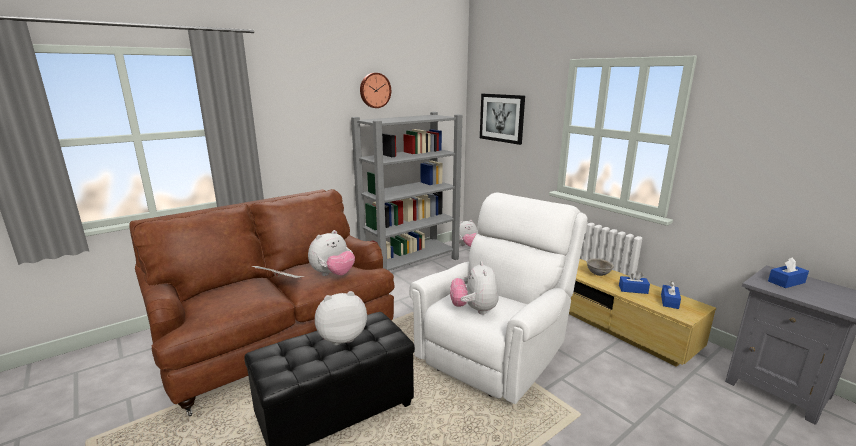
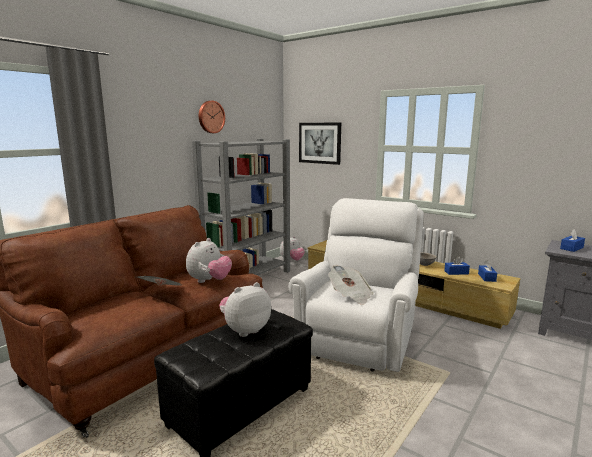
camera: 15 degrees left, 5 degrees down
plush toy [450,261,499,315] -> newspaper [328,265,374,305]

